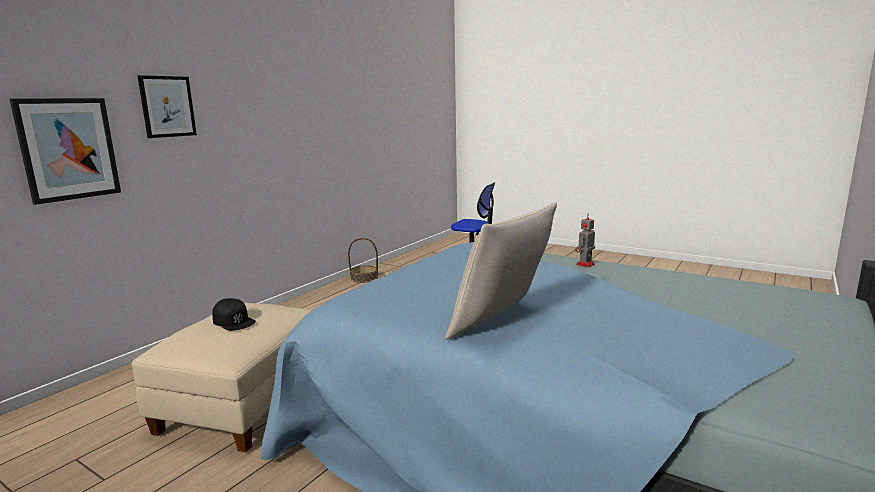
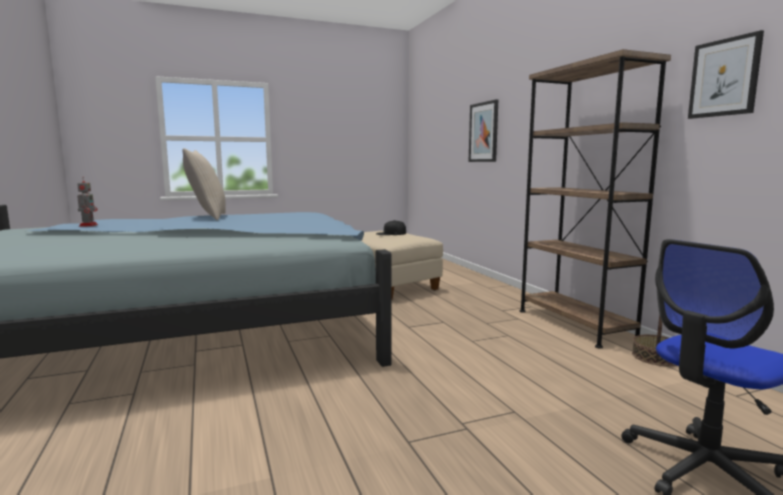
camera: 125 degrees right, 5 degrees down
picture [137,75,197,138] -> picture moved to [688,30,764,119]
toy robot [575,213,595,268] -> toy robot moved to [77,177,98,227]
none -> brown bookcase [520,49,671,349]

